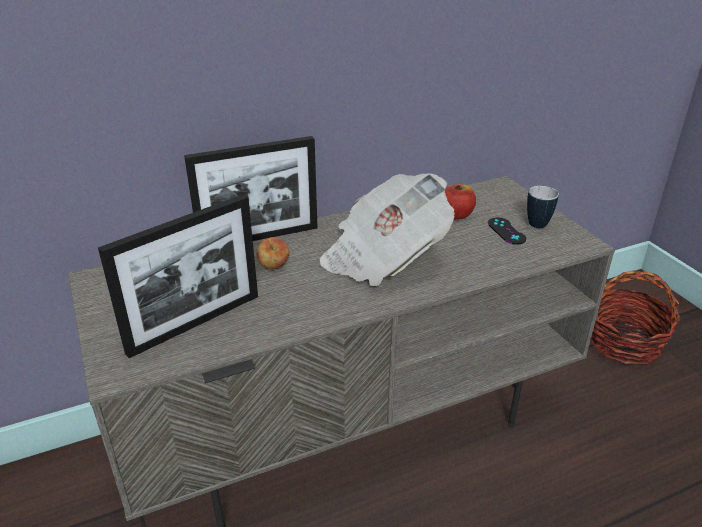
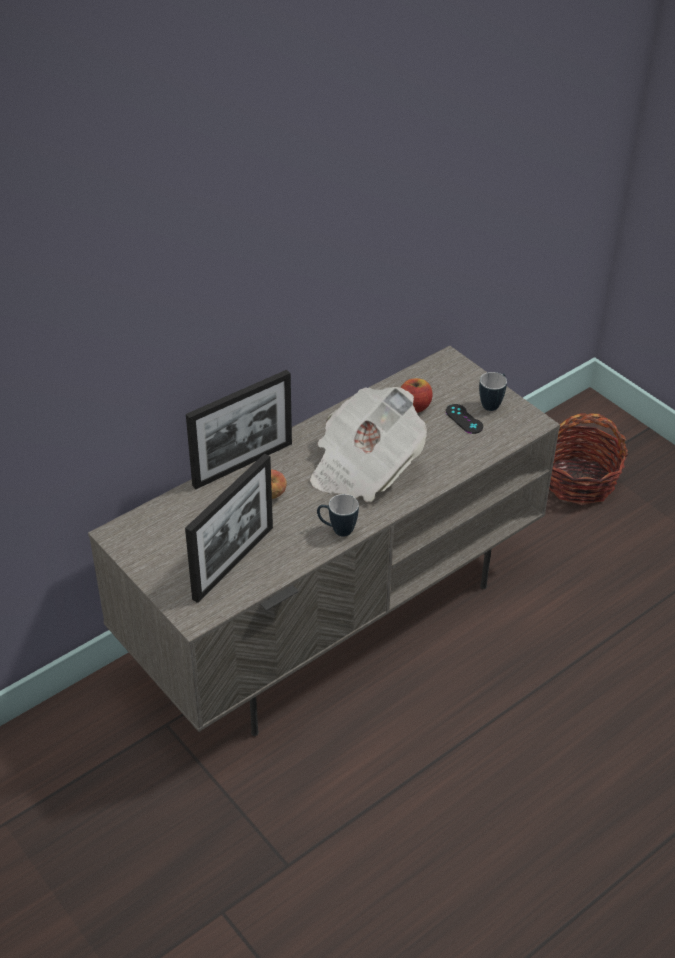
camera: 15 degrees left, 10 degrees up
none -> mug [317,494,359,537]

